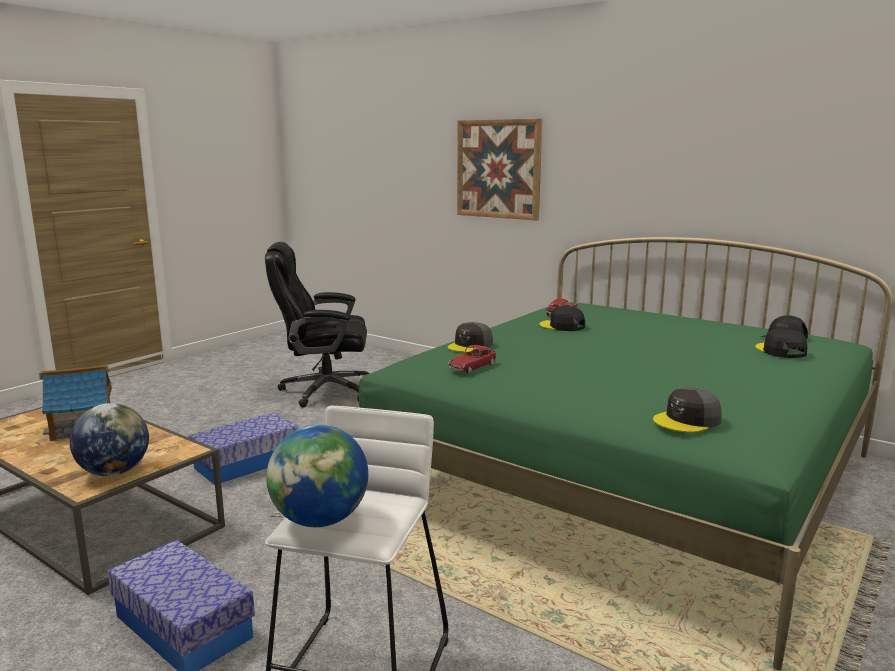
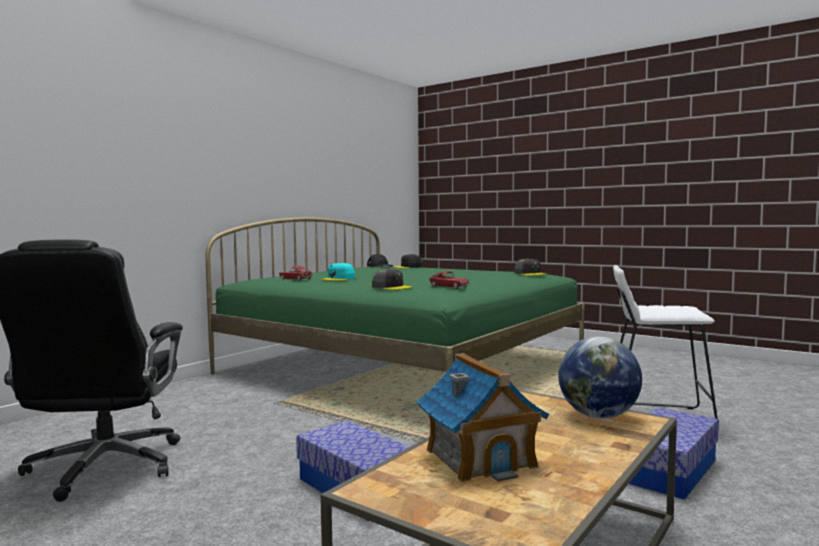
camera: 90 degrees left, 10 degrees down
globe [266,425,368,527] -> none
picture [457,118,542,221] -> none
black cap [539,306,585,331] -> turquoise cap [321,262,355,281]

